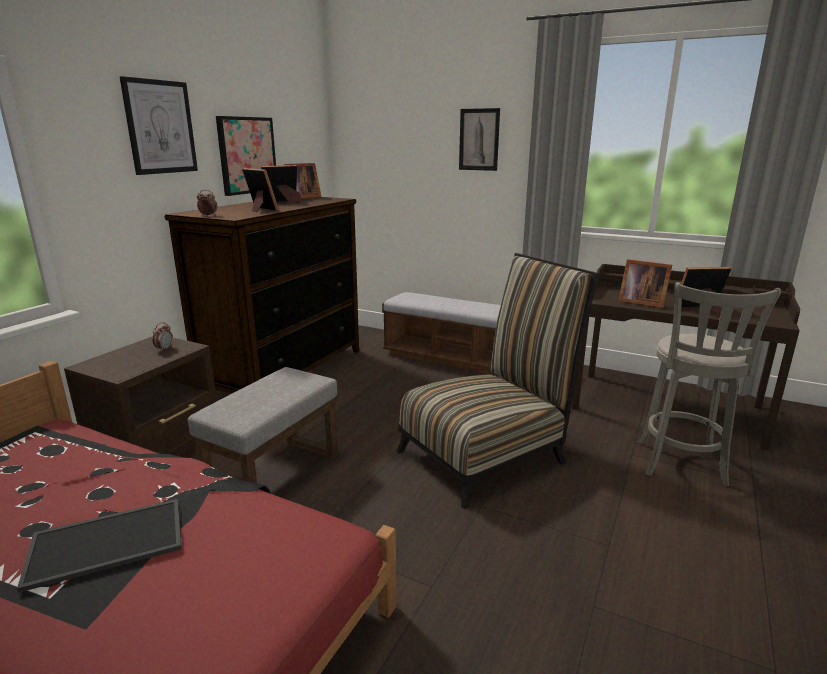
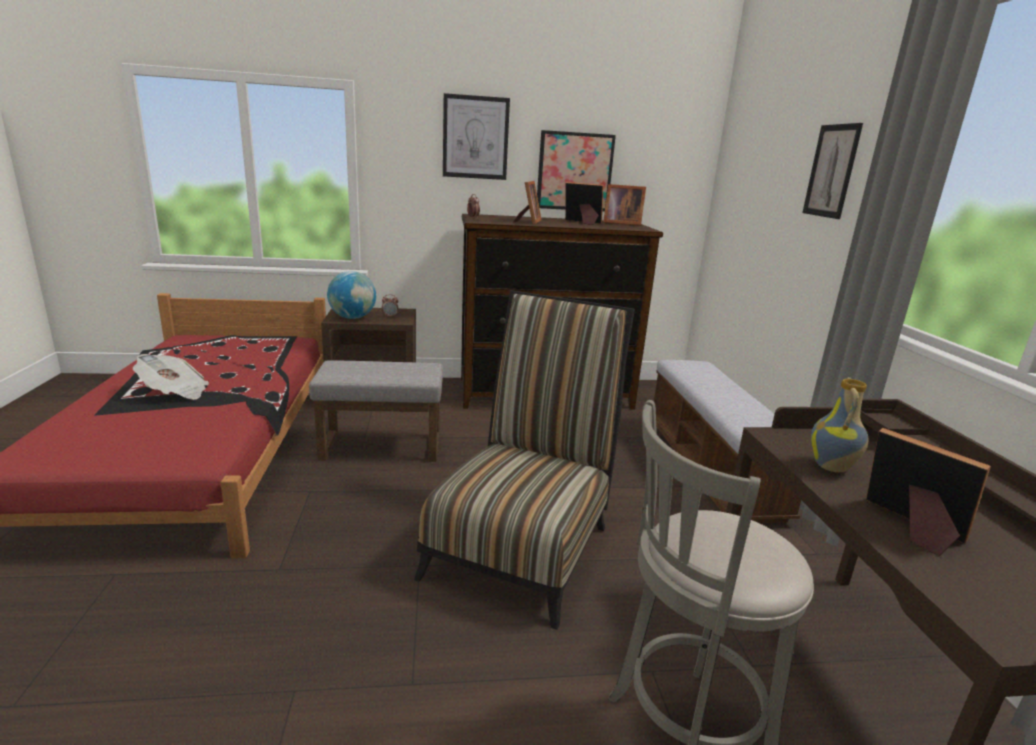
camera: 55 degrees right, 0 degrees up
tray [17,499,182,593] -> newspaper [132,354,209,400]
chair [396,253,599,509] -> chair turned 90 degrees counterclockwise [414,290,635,630]
picture frame [618,259,672,308] -> vase [811,377,868,472]
none -> globe [327,271,376,319]

